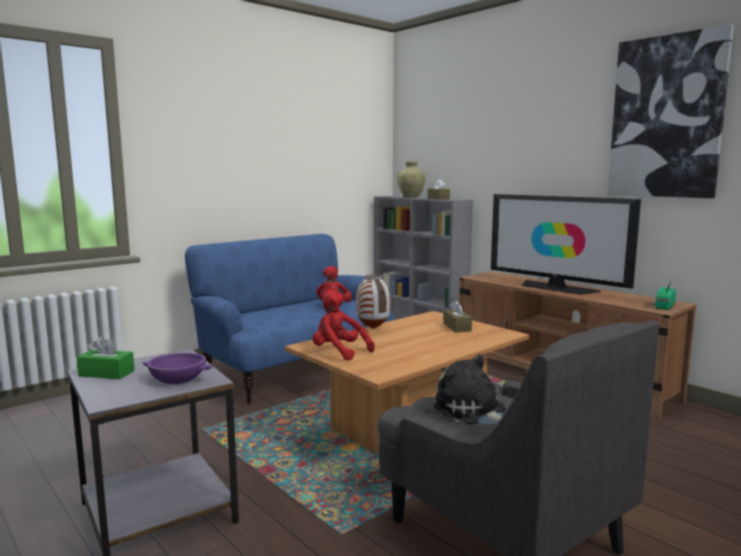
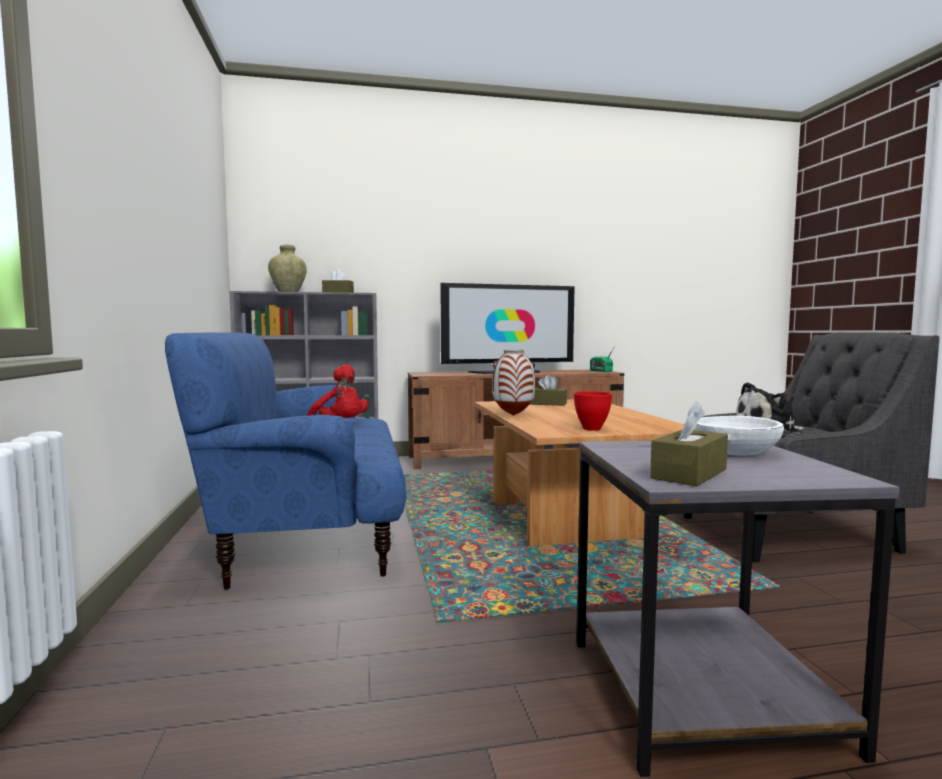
camera: 60 degrees left, 5 degrees down
green tissue box [76,336,135,379] -> brown tissue box [650,401,728,486]
purple bowl [143,353,213,384] -> white bowl [694,416,784,455]
red plush toy [312,290,375,360] -> red bowl [573,391,613,430]
picture [607,24,734,198] -> none

